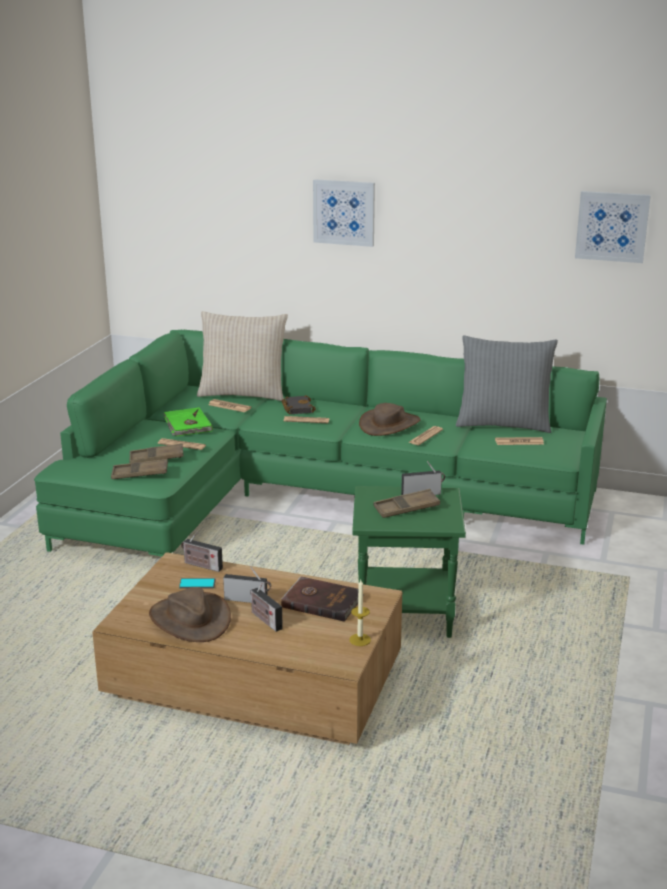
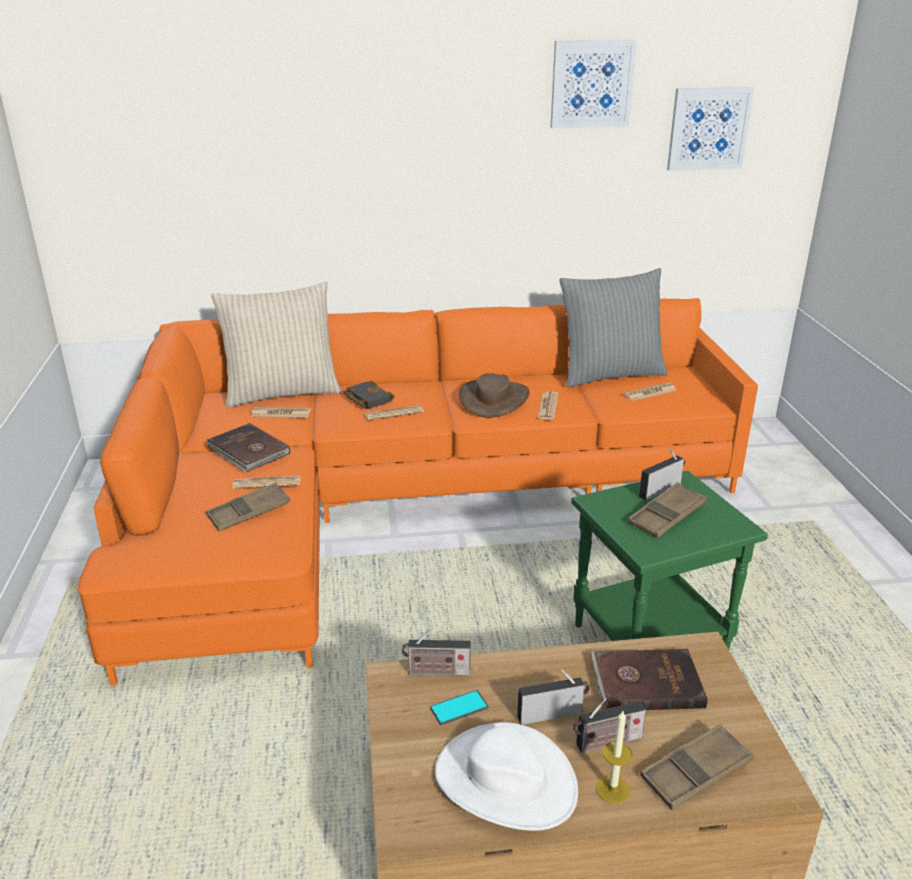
camera: 25 degrees left, 5 degrees up
green sofa [34,330,607,557] -> orange sofa [78,298,758,686]
brown tray [111,459,168,479] -> brown tray moved to [640,724,754,810]
brown hat [149,587,231,642] -> white hat [435,722,578,831]
green book [163,407,213,436] -> brown book [206,423,290,472]
radio [250,583,283,632] -> radio turned 45 degrees counterclockwise [573,697,646,753]
picture [313,179,375,247] -> picture moved to [551,40,637,128]
candle [349,580,371,646] -> candle moved to [596,711,633,804]

